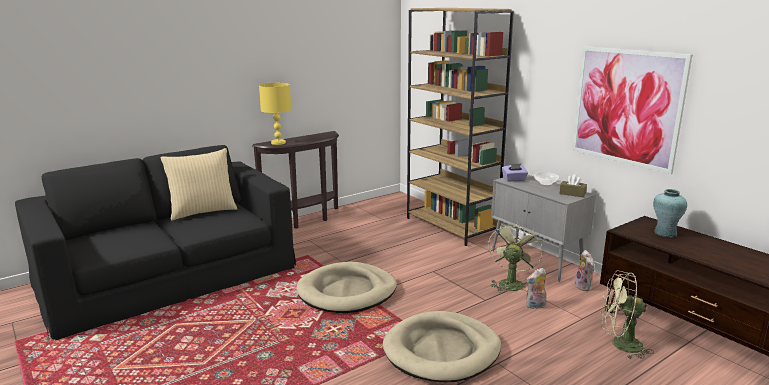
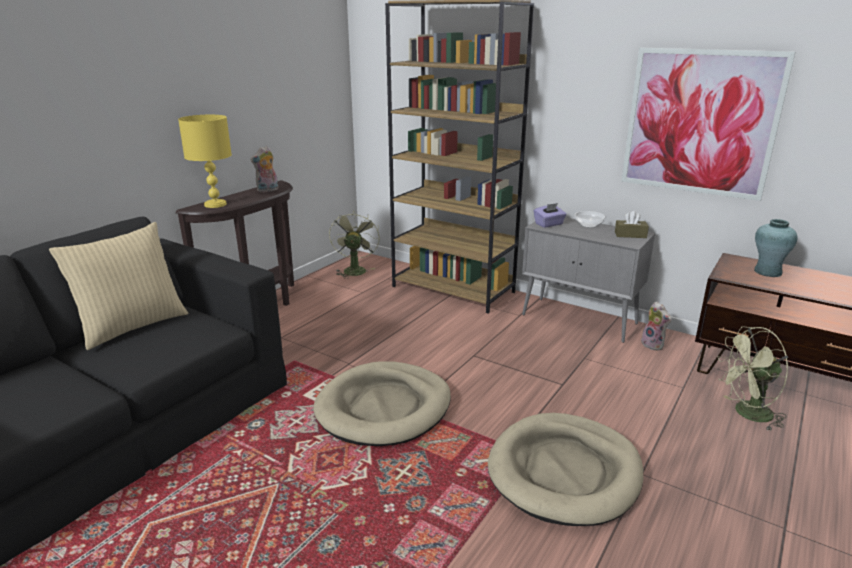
camera: 20 degrees left, 5 degrees up
green fan [488,222,543,293] -> green fan moved to [329,211,380,279]
plush toy [526,268,546,309] -> plush toy moved to [250,146,278,193]

